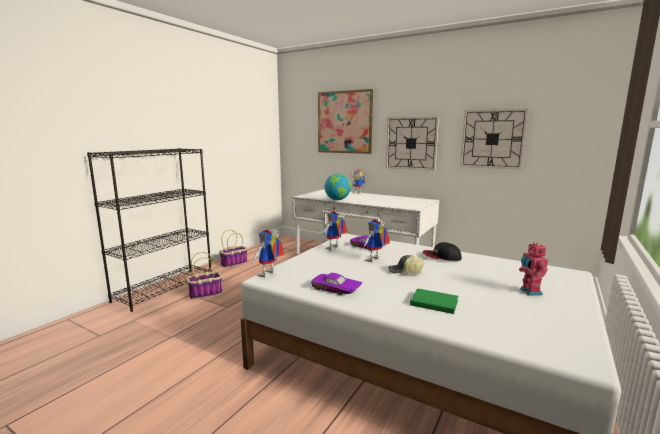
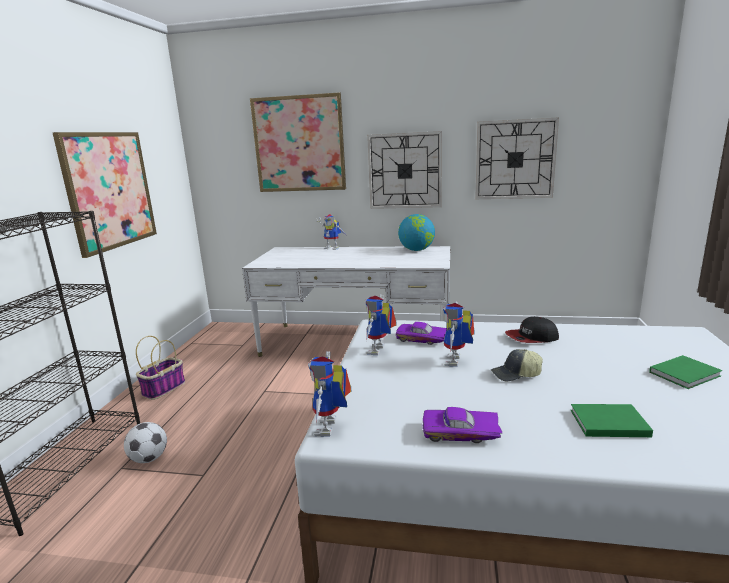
camera: 20 degrees left, 5 degrees up
basket [187,252,222,300] -> football [124,422,167,463]
globe [324,174,351,200] -> globe moved to [398,214,435,251]
toy robot [519,242,548,296] -> green book [649,355,722,389]
none -> picture [52,132,157,258]

